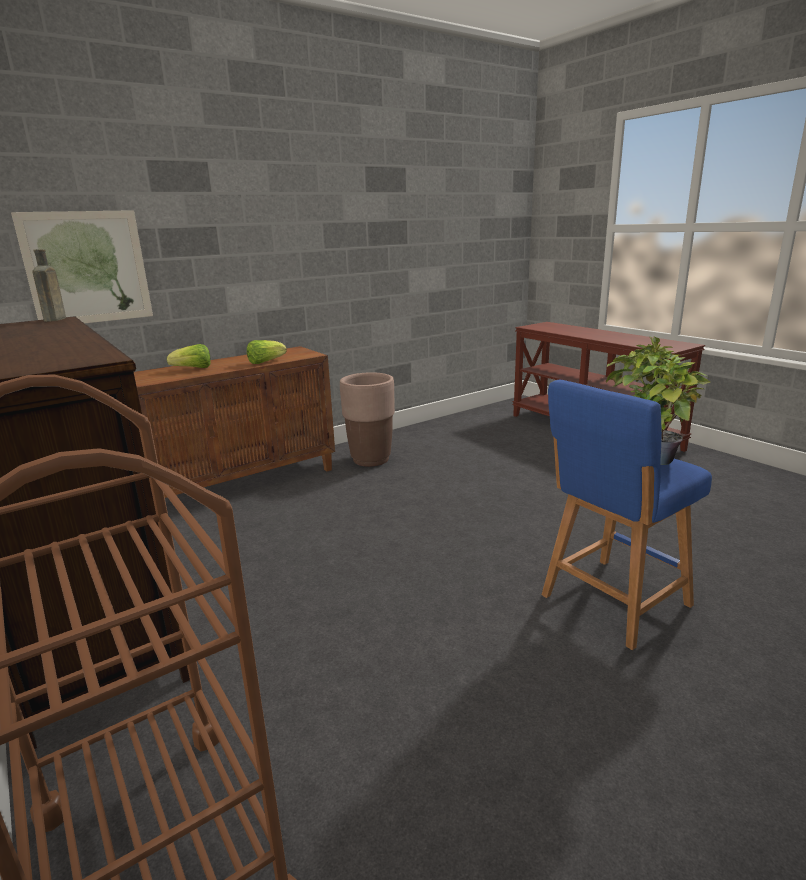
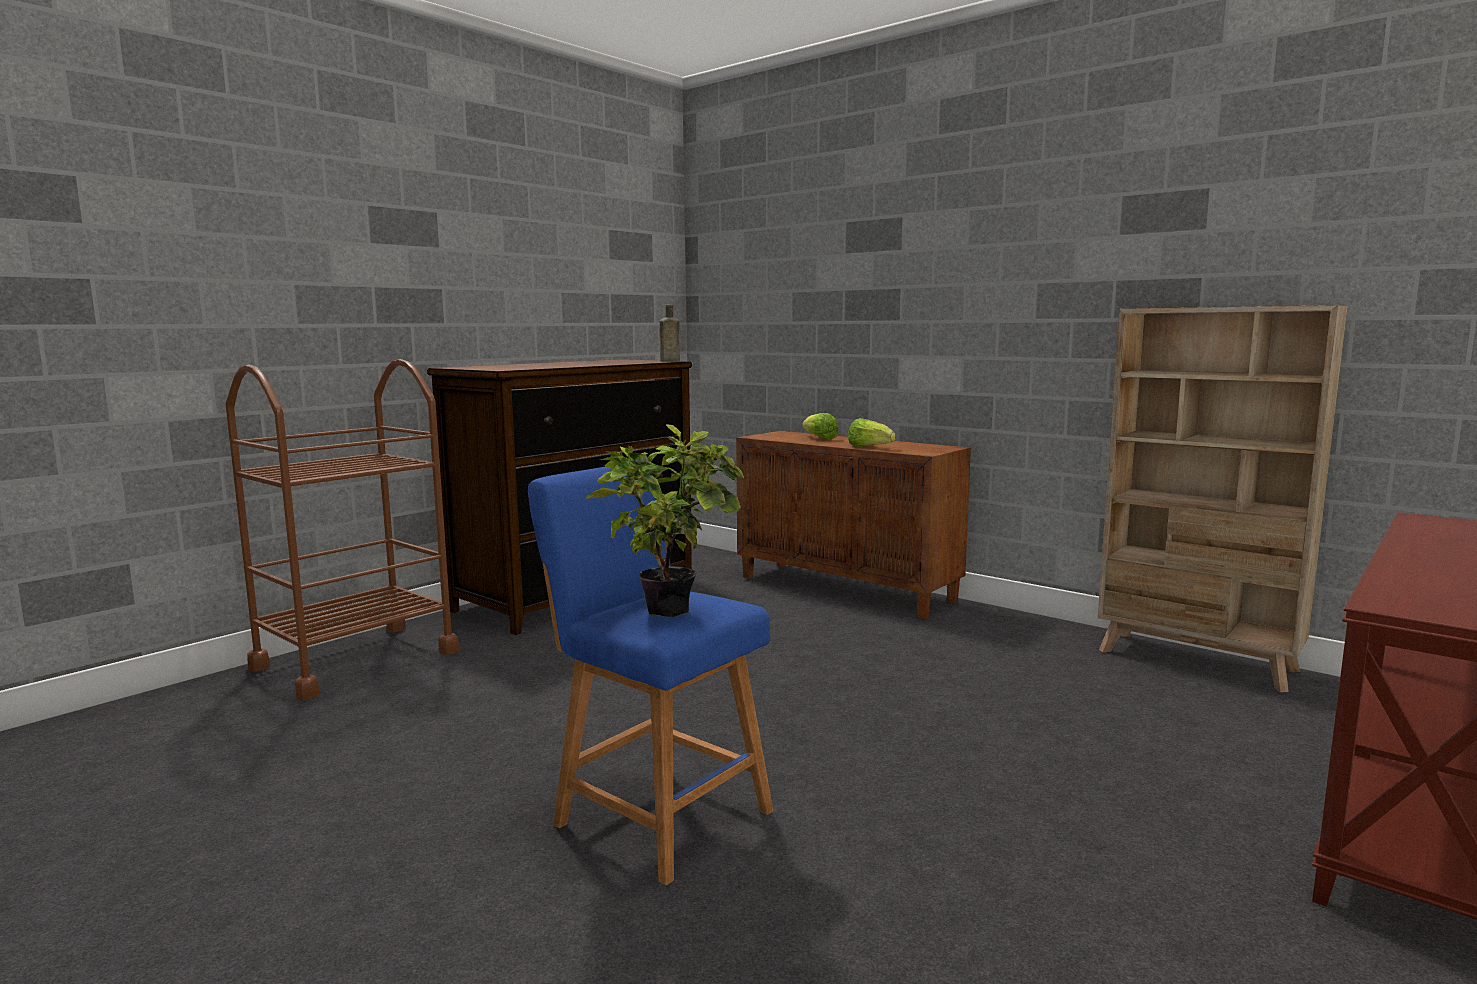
camera: 75 degrees right, 10 degrees down
picture [11,210,153,323] -> none
brown planter [340,372,395,467] -> none
none -> beige bookcase [1098,305,1347,692]

